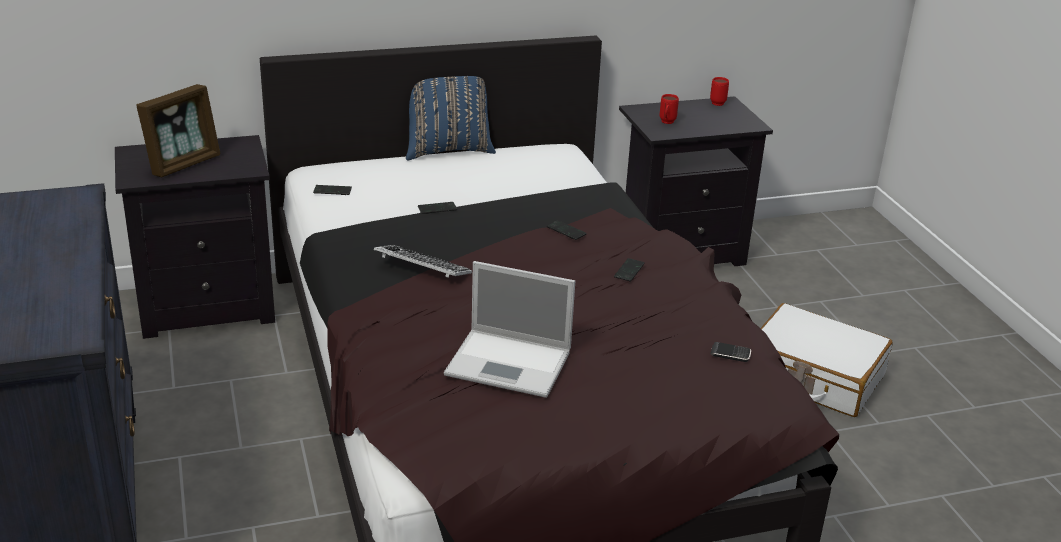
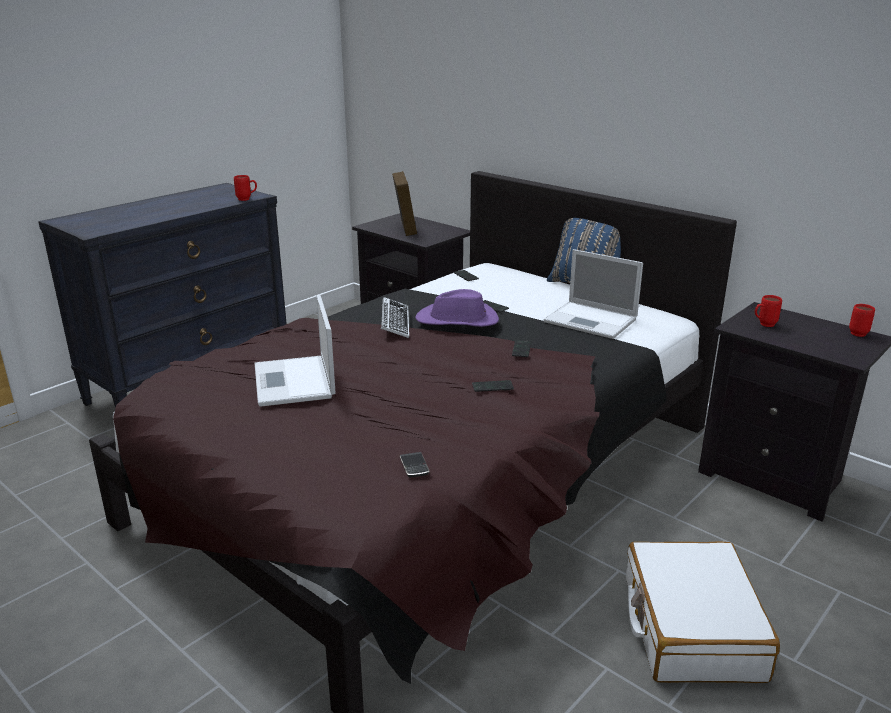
camera: 60 degrees right, 5 degrees down
picture frame [136,84,220,177] -> picture frame turned 105 degrees counterclockwise [392,172,417,236]
none -> red mug [234,175,257,201]
none -> purple hat [415,289,499,327]
none -> laptop [544,249,643,339]

